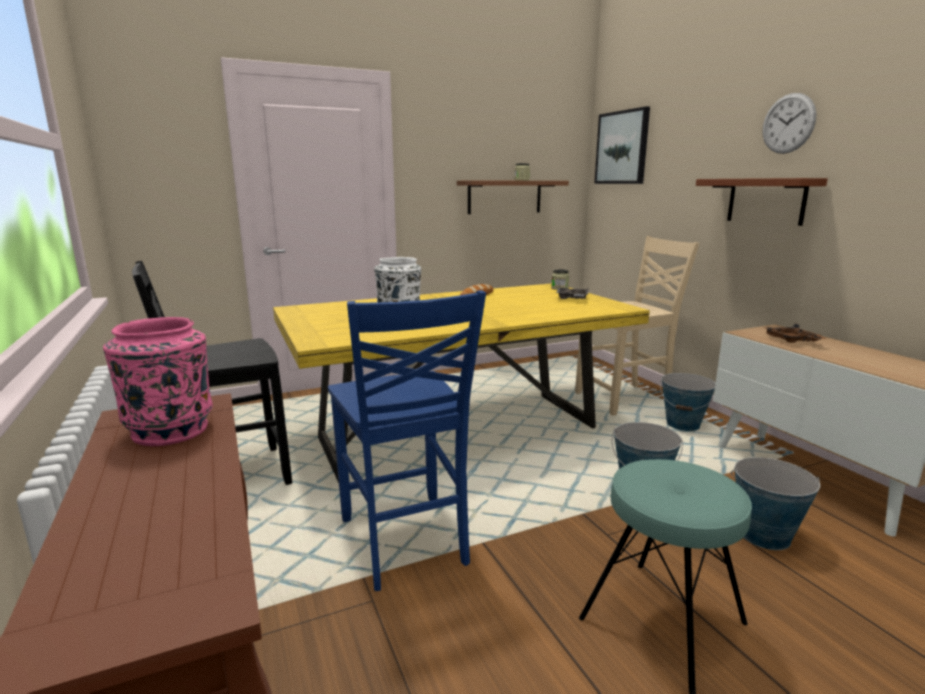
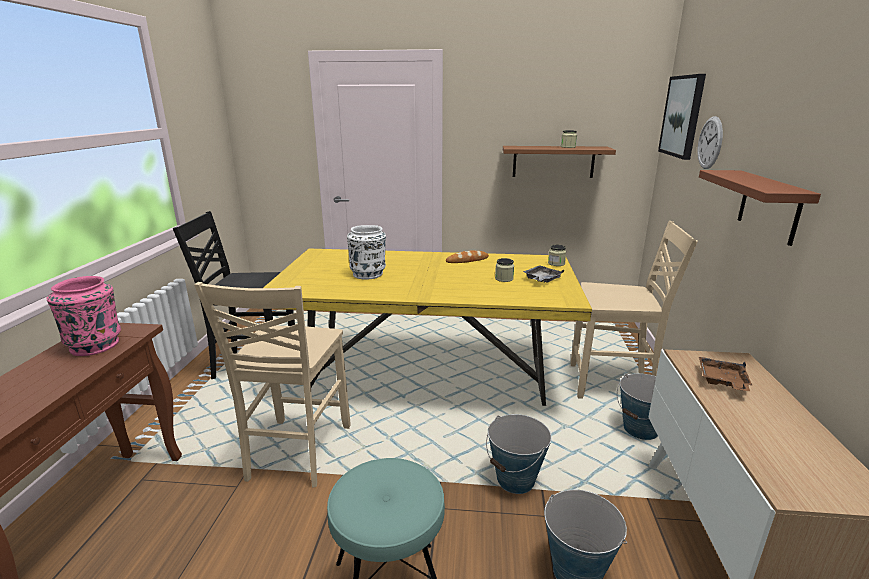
camera: 30 degrees right, 5 degrees up
blue chair [328,290,486,591] -> beige chair [194,282,351,488]
wall clock [763,93,816,154] -> wall clock moved to [697,116,723,169]
none -> jar [495,258,514,282]

